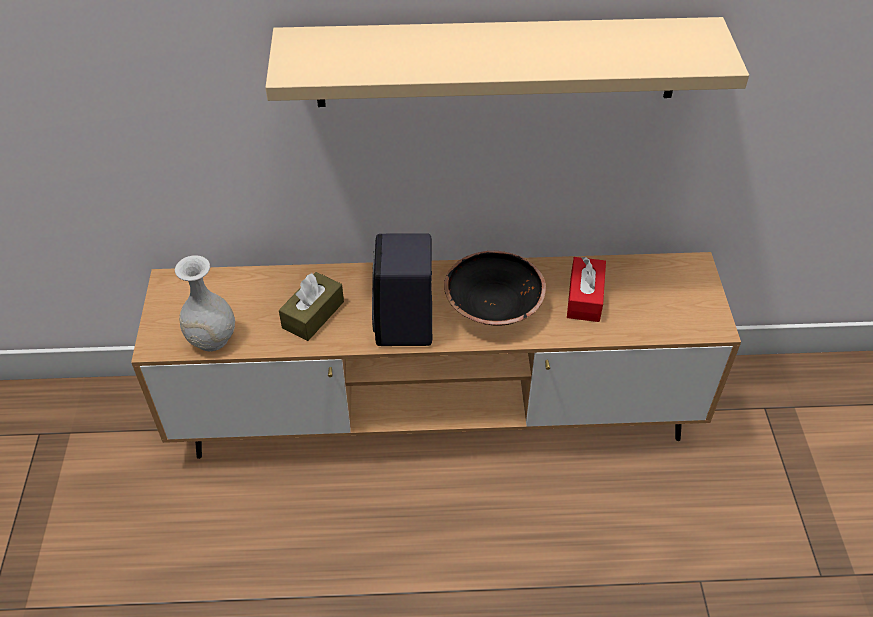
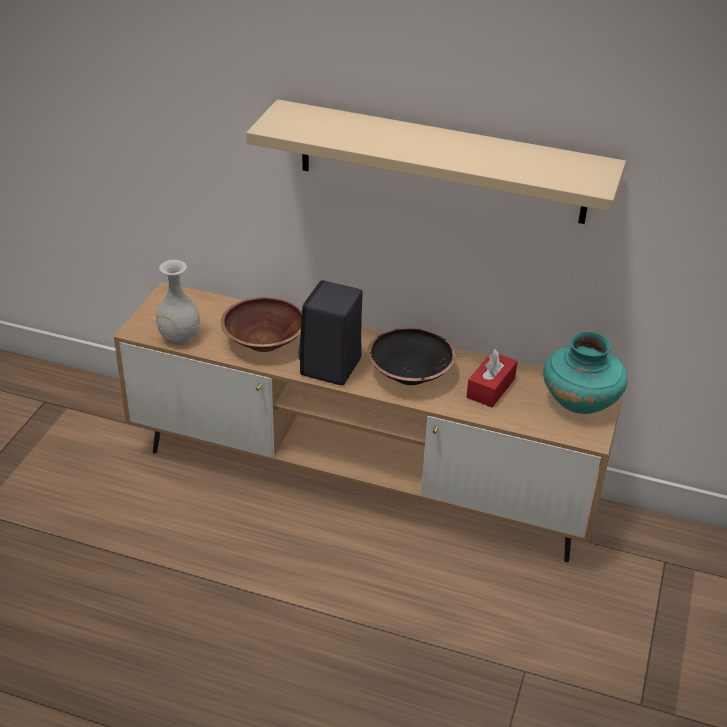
camera: 20 degrees right, 10 degrees down
brown tissue box [279,272,344,341] -> brown bowl [221,297,302,352]
none -> turquoise vase [543,332,628,414]

